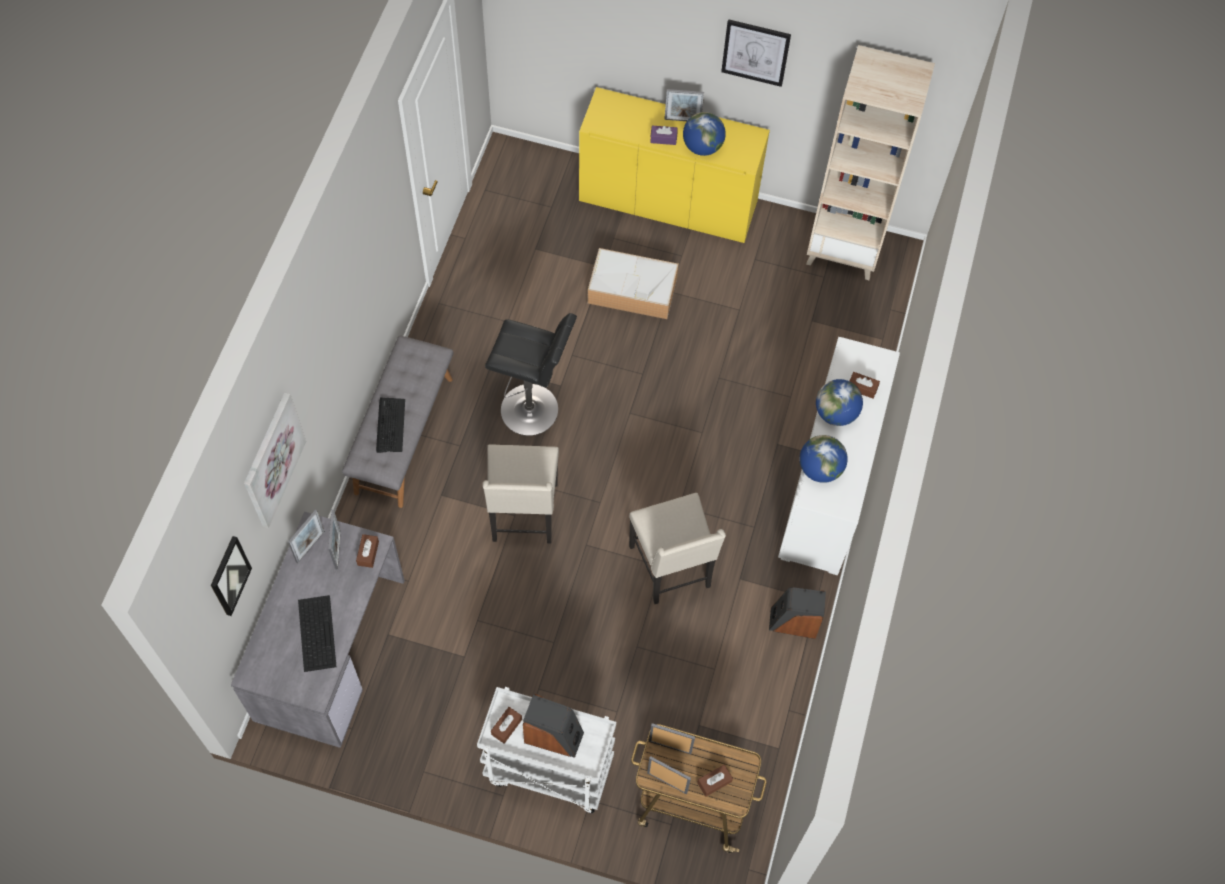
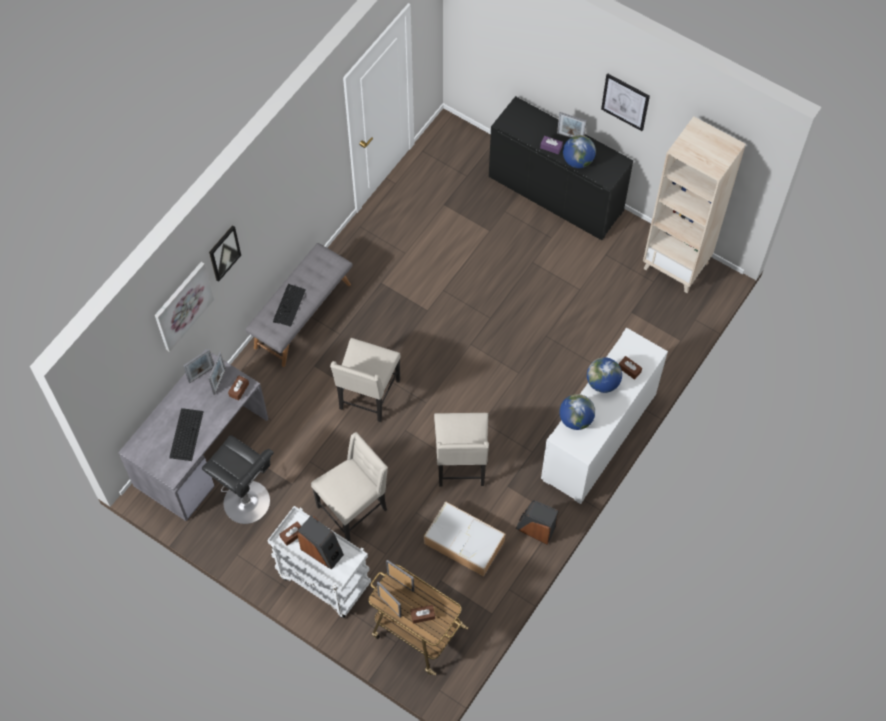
camera: 20 degrees right, 0 degrees up
picture [211,536,252,616] -> picture moved to [209,225,241,282]
black stool [485,313,577,436] -> black stool moved to [202,435,274,524]
yellow cabinet [579,87,770,243] -> black cabinet [489,96,633,240]
storage box [588,248,679,319] -> storage box moved to [424,501,505,576]
none -> beige chair [311,432,388,542]

